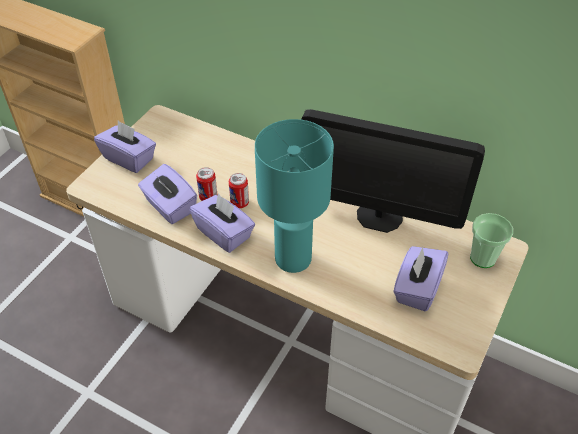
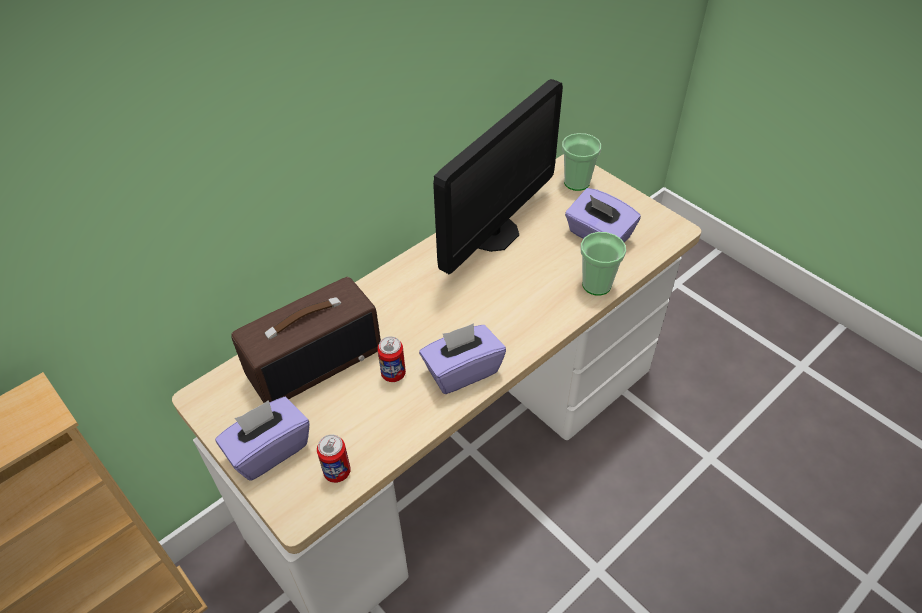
camera: 70 degrees left, 0 degrees up
purple tissue box [138,164,197,224] -> none
can [229,173,249,208] -> can moved to [317,434,351,483]
turquoise table lamp [255,119,334,273] -> none
none -> radio [231,277,381,403]
none -> cup [580,232,626,295]

